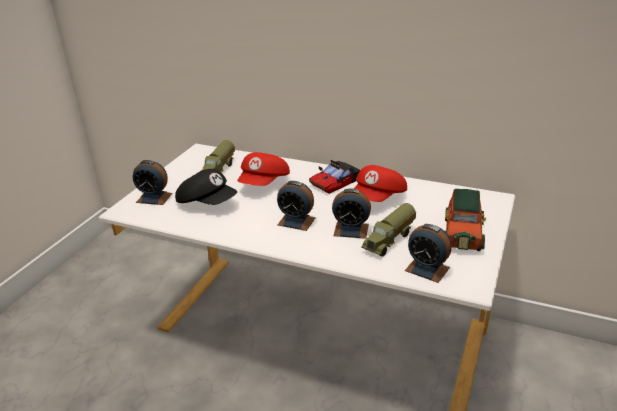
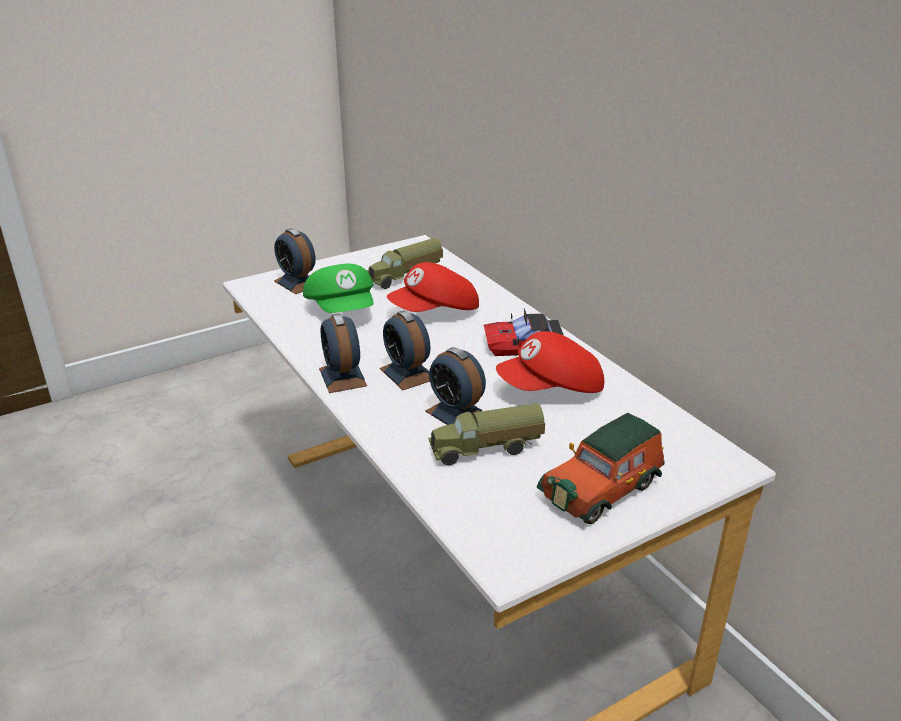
camera: 35 degrees right, 0 degrees up
black cap [175,169,237,205] -> green cap [303,264,374,313]
alarm clock [405,224,451,283] -> alarm clock moved to [319,313,367,393]

